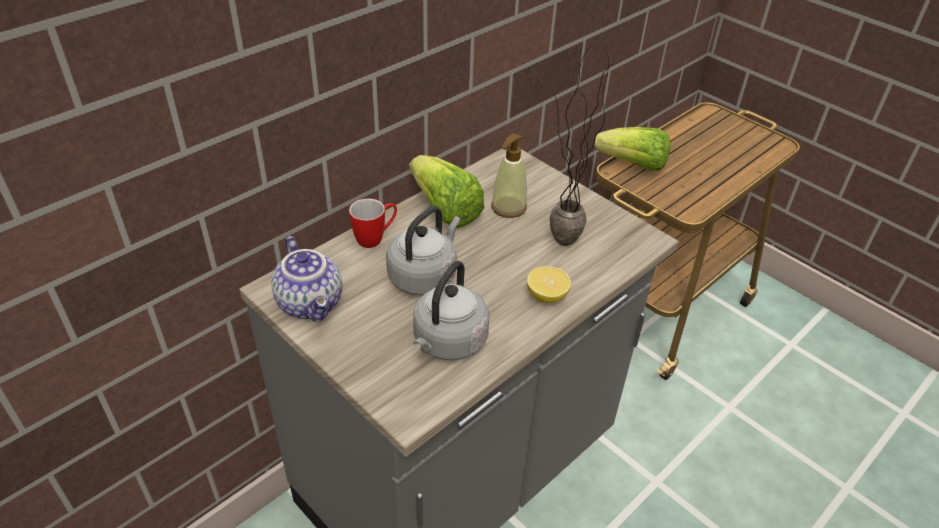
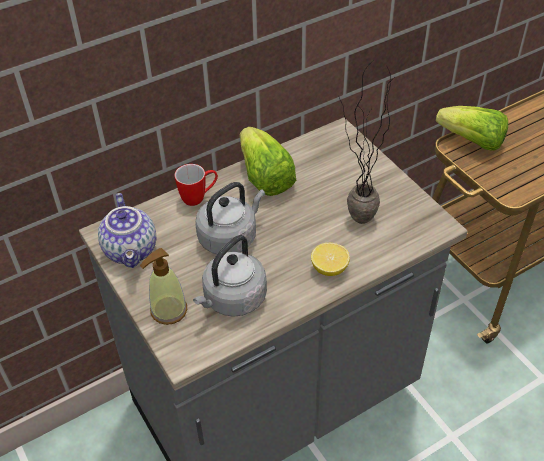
camera: 15 degrees right, 5 degrees up
soap dispenser [491,133,527,218] -> soap dispenser moved to [140,248,187,325]

